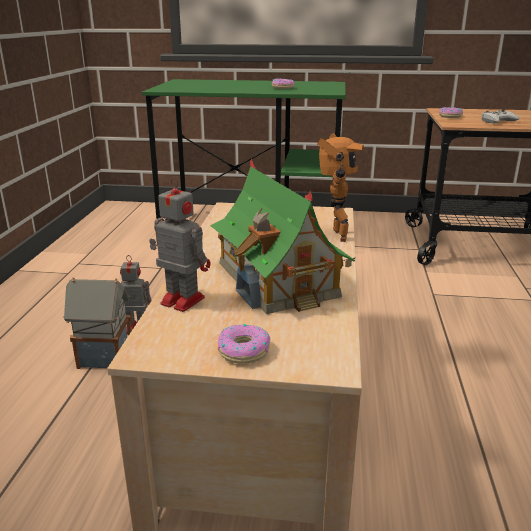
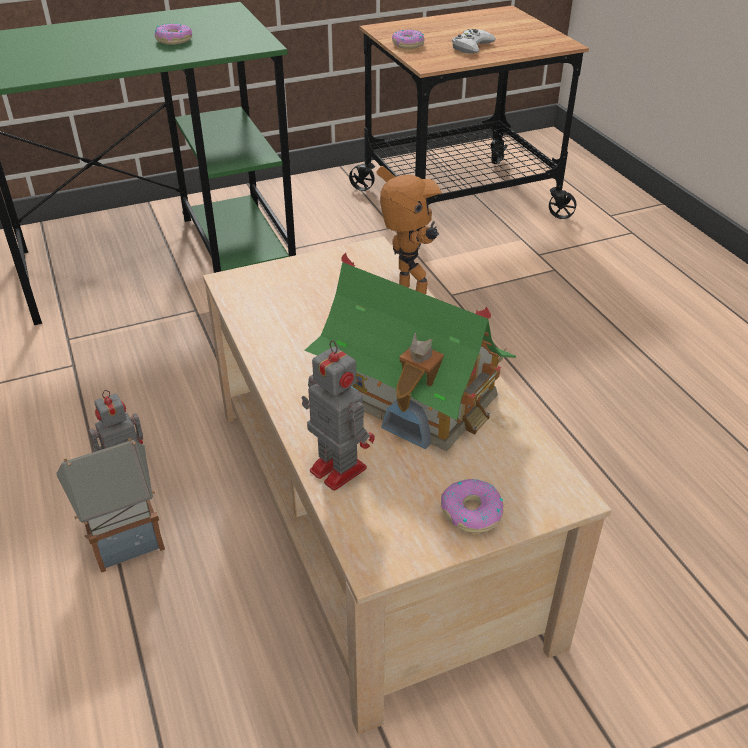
camera: 30 degrees left, 15 degrees up
toy robot [149,176,210,312] -> toy robot turned 45 degrees clockwise [302,340,375,491]

